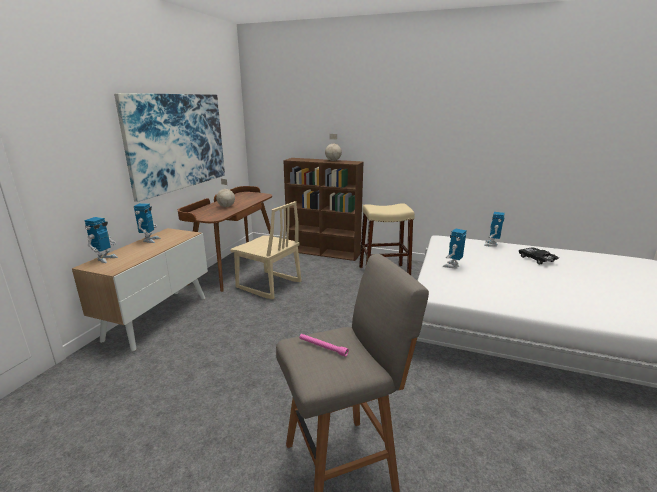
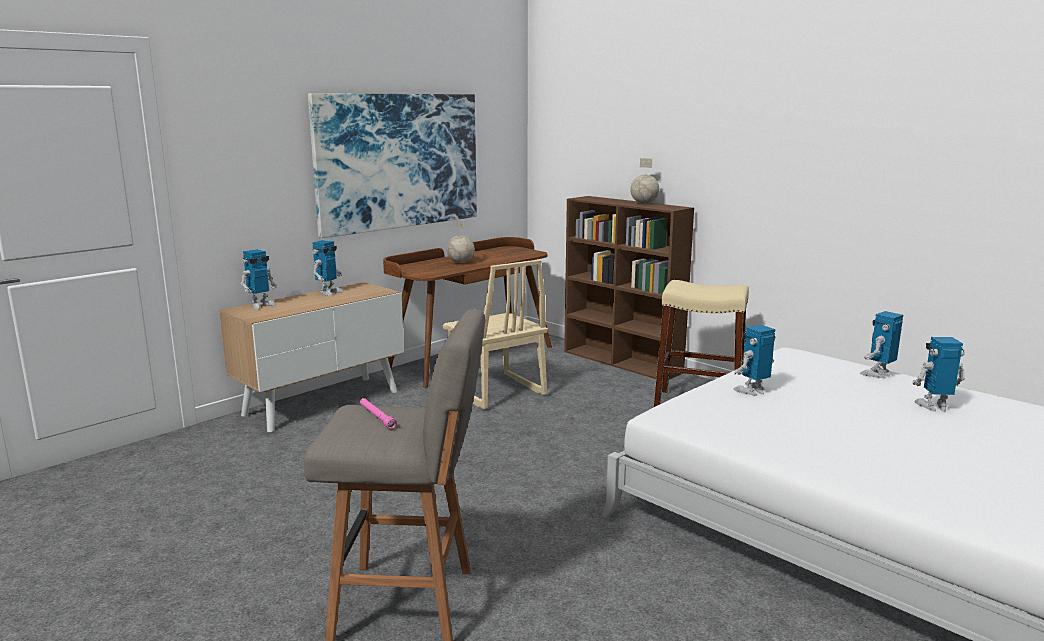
camera: 25 degrees right, 5 degrees down
black toy car [519,247,559,264] -> toy robot [912,337,965,412]

